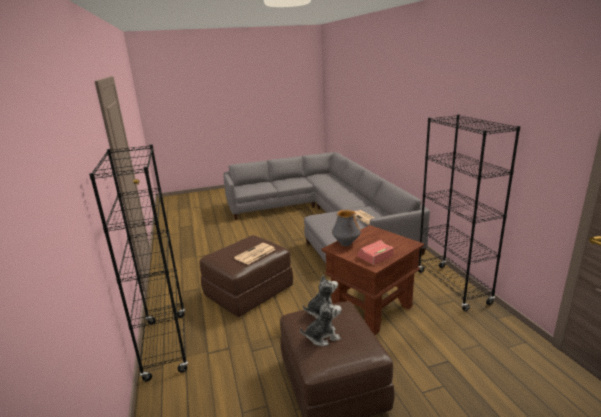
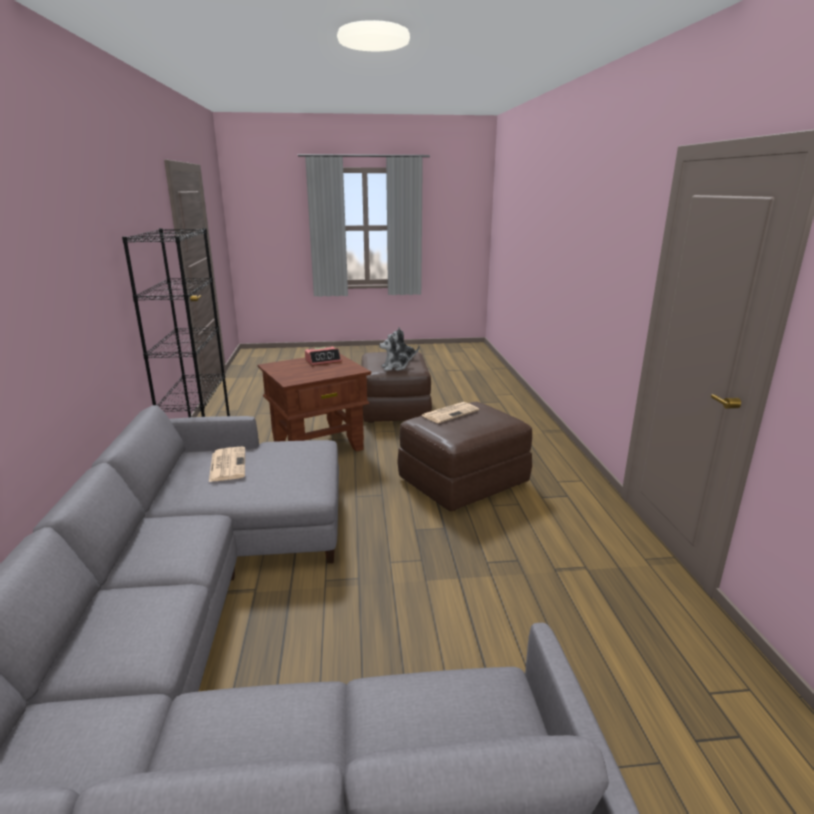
camera: 170 degrees left, 0 degrees up
black bookcase [89,144,188,381] -> none
vase [332,210,361,246] -> none

